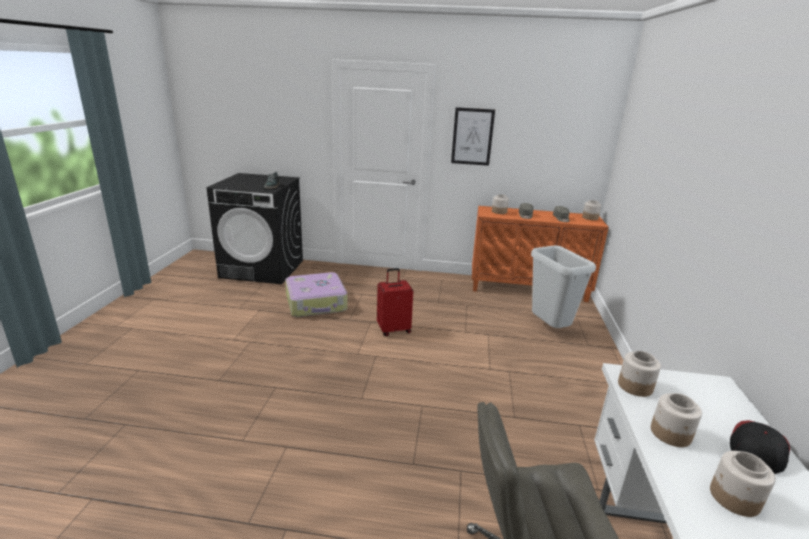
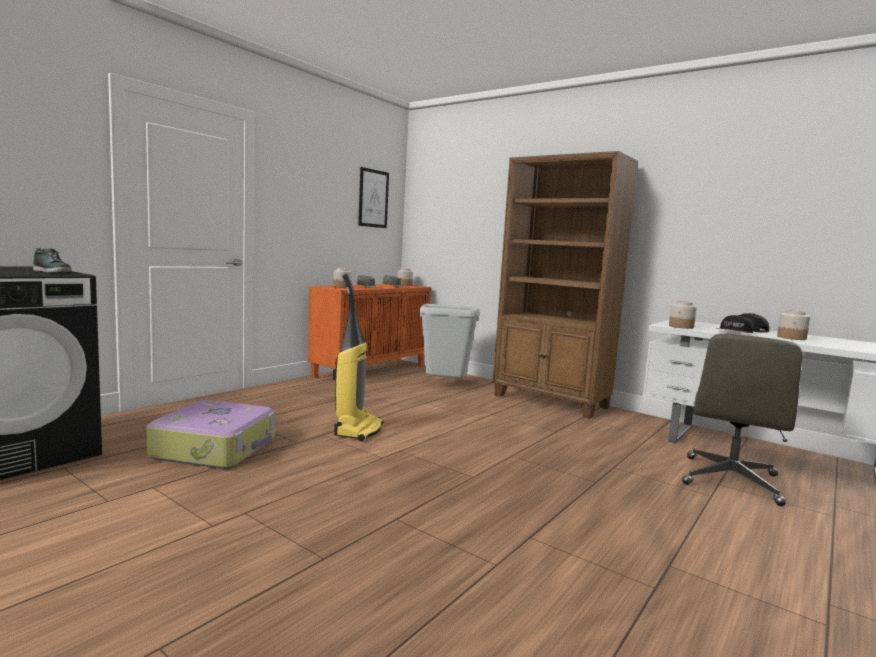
camera: 60 degrees left, 15 degrees down
red suitcase [377,268,413,336] -> vacuum cleaner [333,274,383,441]
picture [451,107,495,166] -> picture moved to [358,167,389,228]
jar [651,393,702,447] -> cap [716,315,753,333]
none -> brown bookcase [493,151,638,419]

